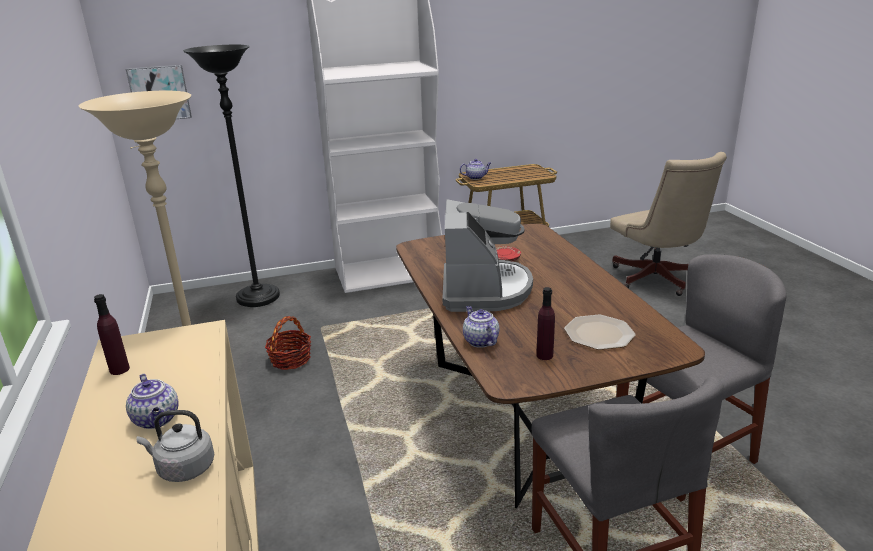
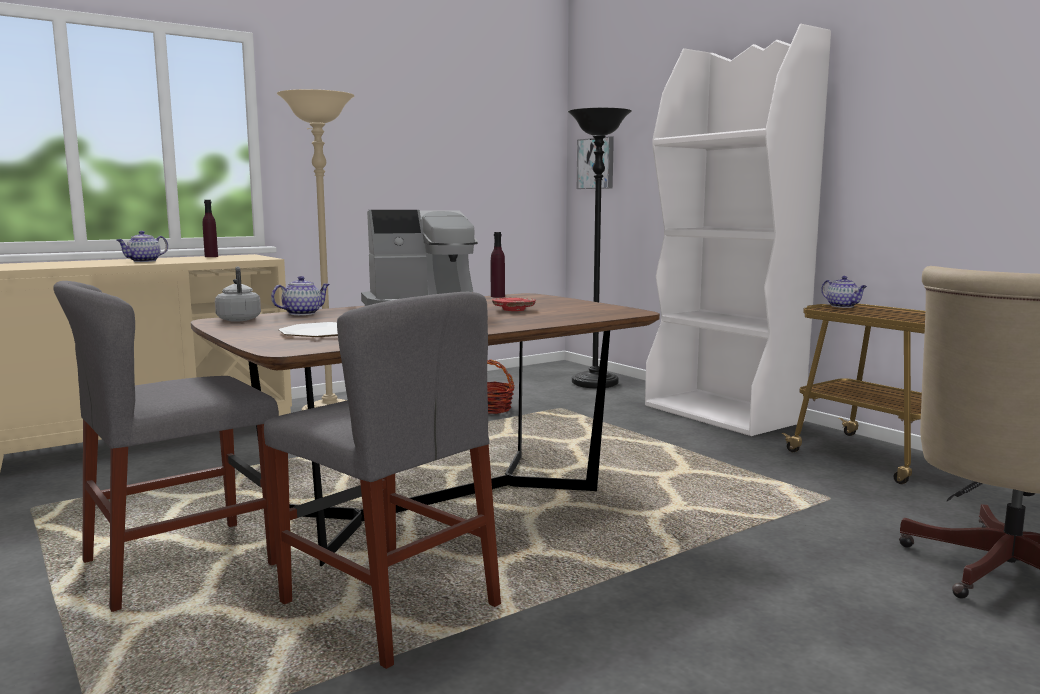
camera: 70 degrees right, 15 degrees down
grey kettle [136,410,214,482] -> grey kettle moved to [215,267,261,322]
purple bottle [536,287,555,360] -> purple bottle moved to [491,232,505,298]

